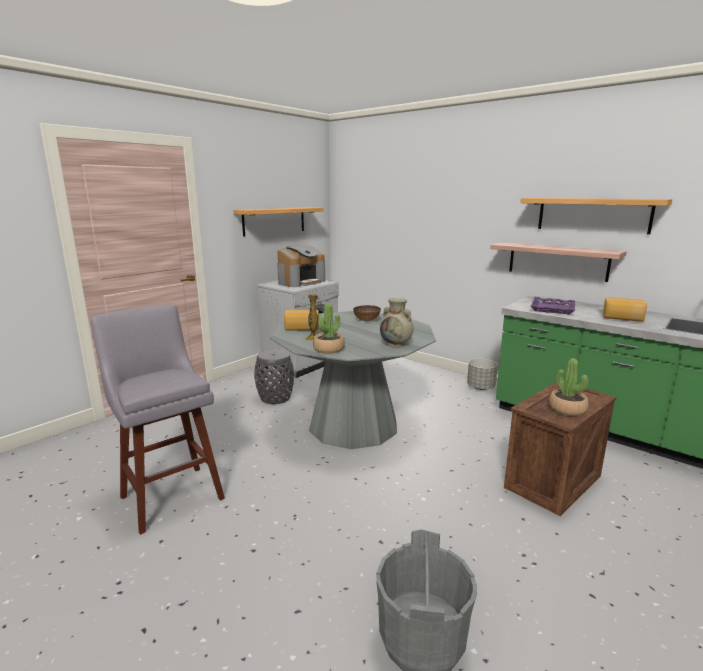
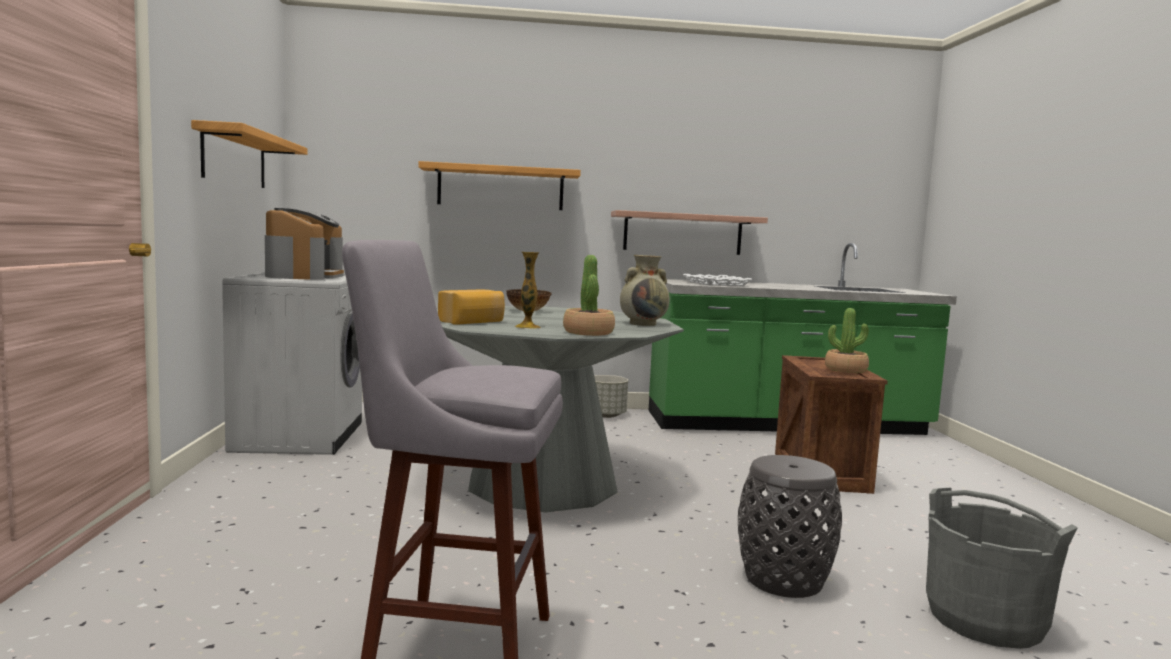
camera: 45 degrees left, 10 degrees down
grey stool [254,350,294,404] -> grey stool moved to [738,455,842,598]
shelf [520,198,672,234] -> shelf moved to [418,161,581,210]
purple tray [531,297,575,314] -> white tray [683,274,753,286]
bread [603,297,647,322] -> none

